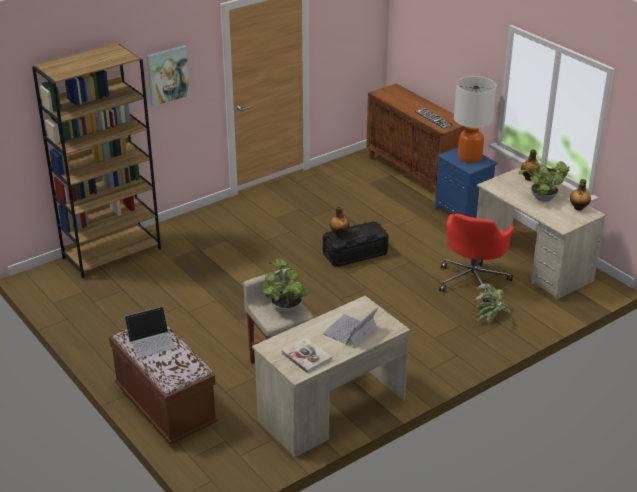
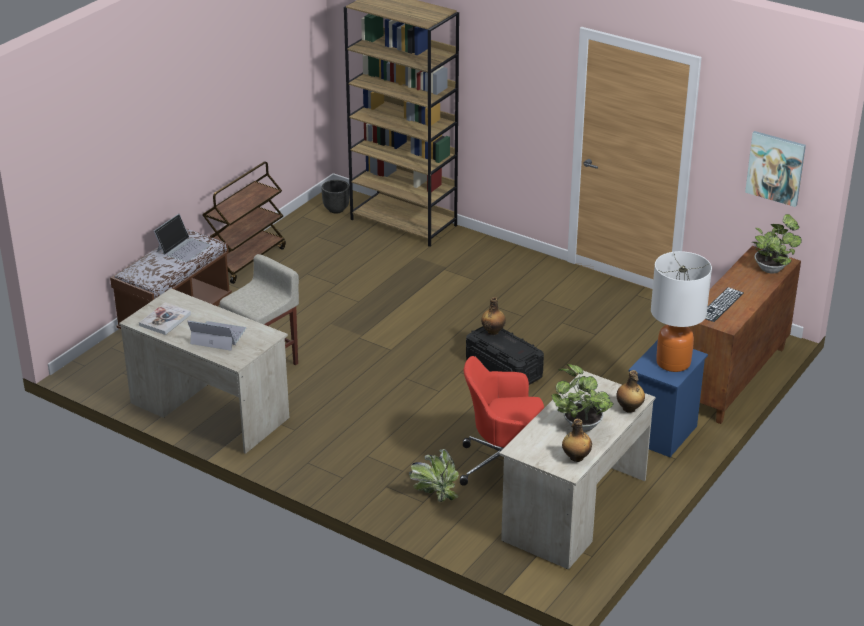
camera: 70 degrees right, 0 degrees up
laptop [124,306,176,358] -> laptop turned 105 degrees counterclockwise [154,214,210,262]
picture [147,45,190,106] -> picture moved to [745,131,806,207]
potted plant [261,258,310,314] -> potted plant moved to [752,214,802,273]
none -> brown cart [203,161,286,284]
none -> black planter [321,180,350,214]

